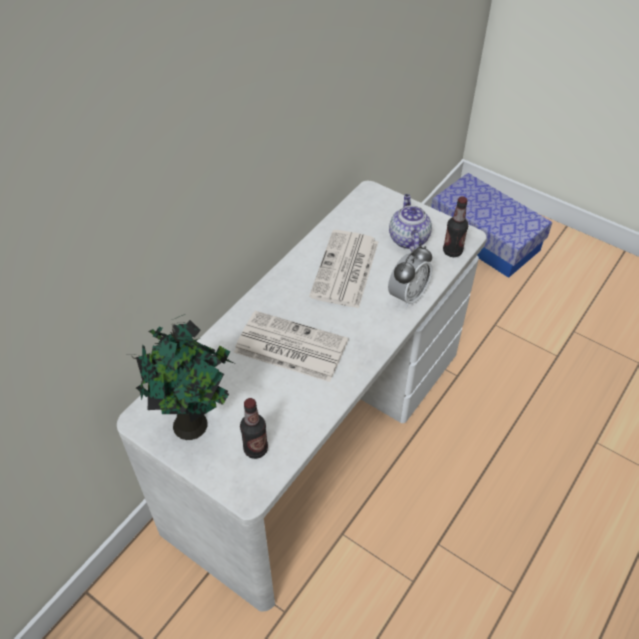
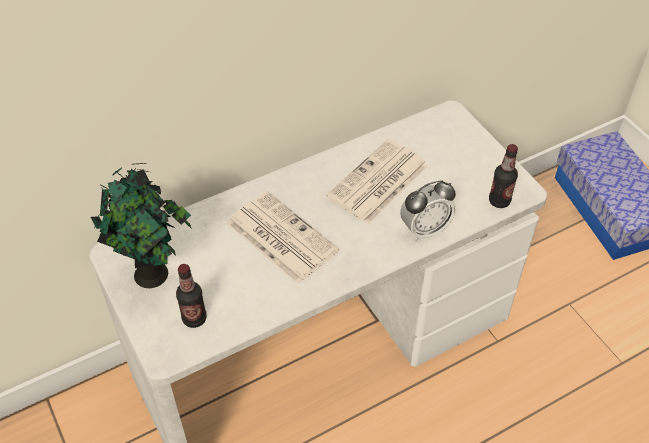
camera: 25 degrees right, 0 degrees up
teapot [389,194,432,252] -> none

